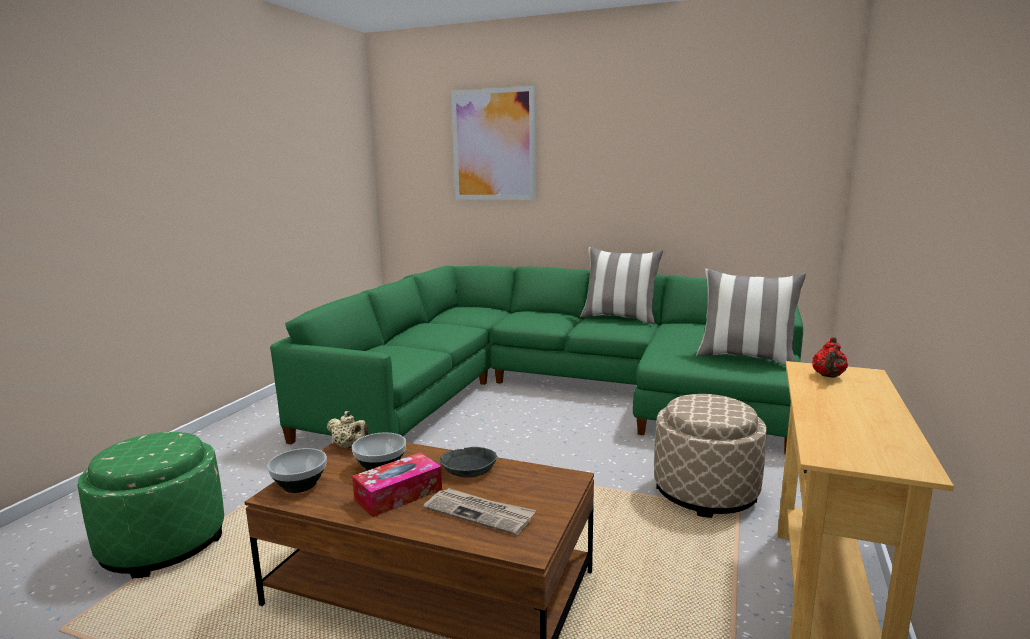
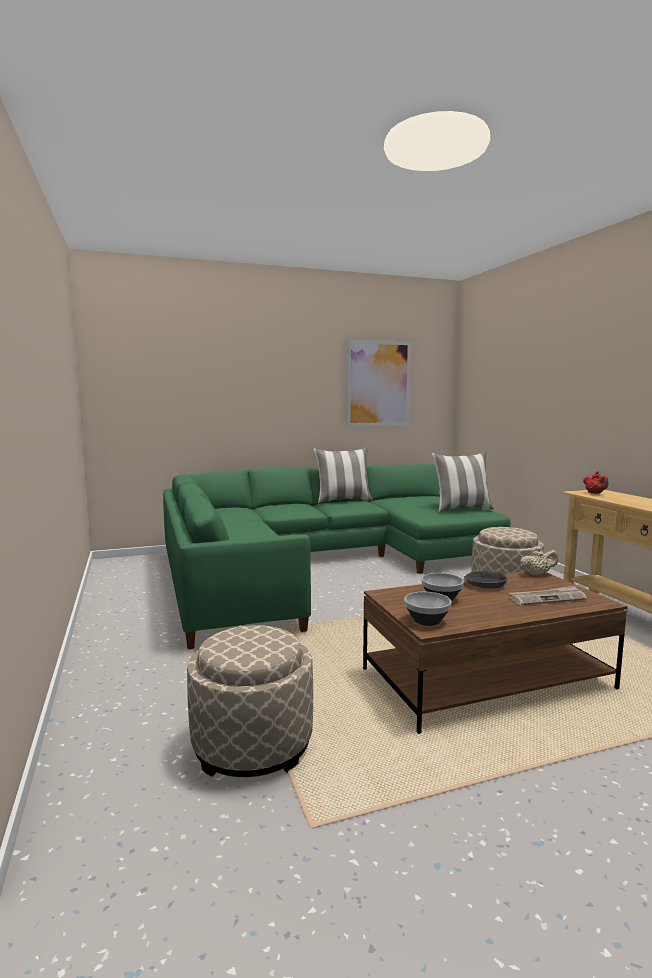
camera: 40 degrees left, 5 degrees down
green ottoman [78,432,224,579] -> beige ottoman [187,625,313,777]
beige teapot [327,411,369,449] -> beige teapot moved to [520,547,558,575]
tissue box [352,452,442,517] -> none
picture [451,86,535,200] -> picture moved to [346,339,411,427]

